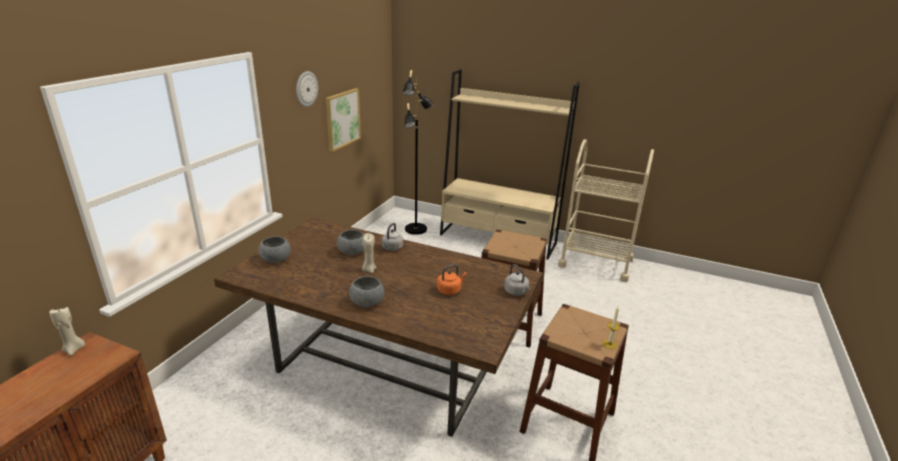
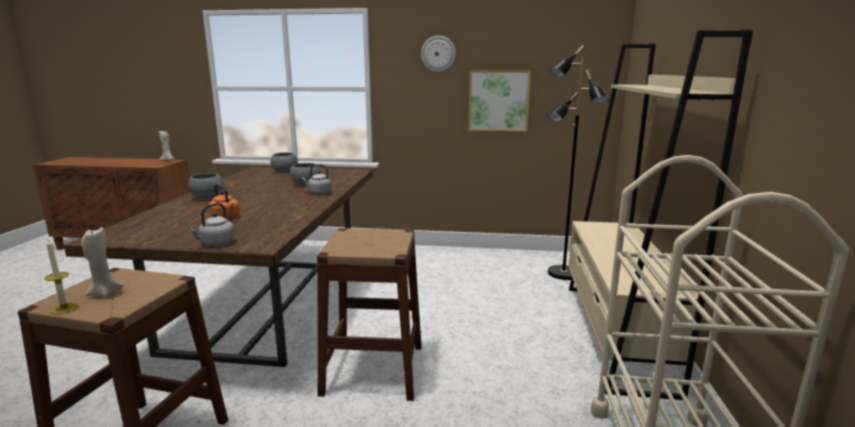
camera: 75 degrees right, 10 degrees down
beige candle [362,233,377,273] -> beige candle moved to [81,227,124,297]

